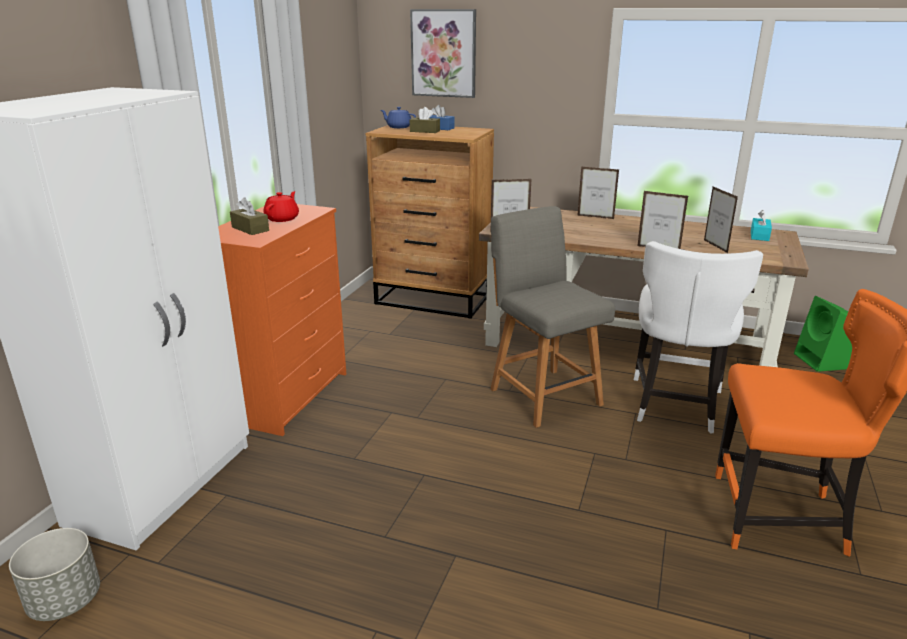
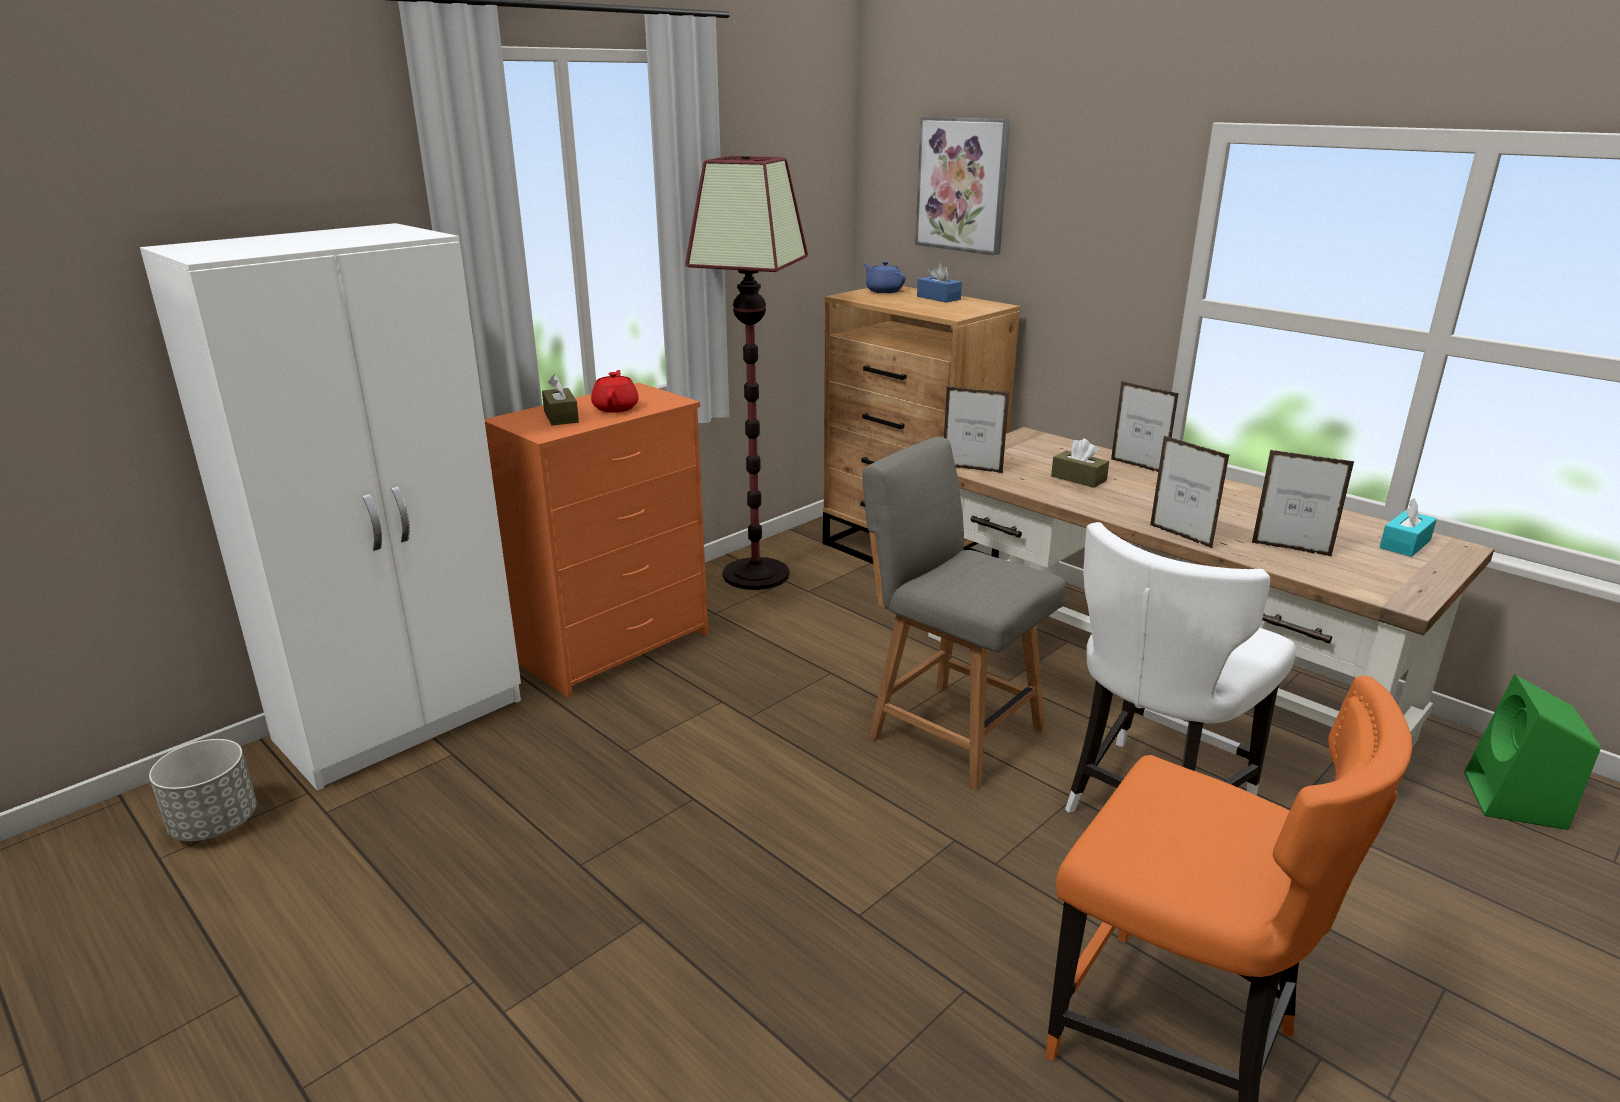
camera: 25 degrees right, 0 degrees up
red teapot [264,191,299,222] -> red teapot turned 45 degrees counterclockwise [591,370,638,413]
brown tissue box [410,107,440,133] -> brown tissue box moved to [1051,439,1109,488]
grey chair [490,206,615,428] -> grey chair turned 45 degrees counterclockwise [862,437,1066,790]
picture frame [704,187,738,253] -> picture frame turned 105 degrees clockwise [1252,450,1355,556]
none -> floor lamp [685,156,808,590]

